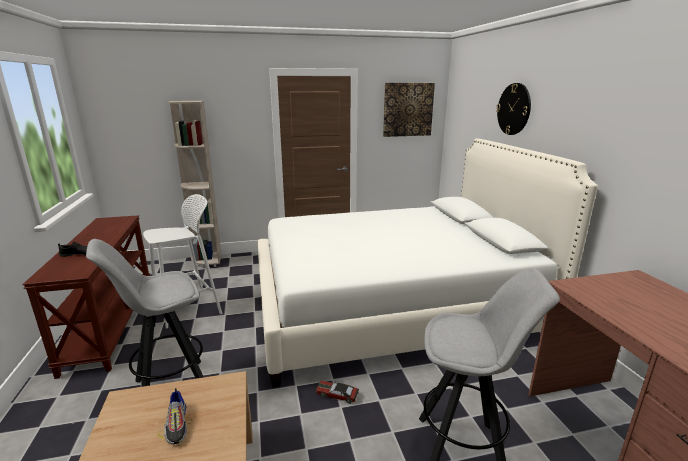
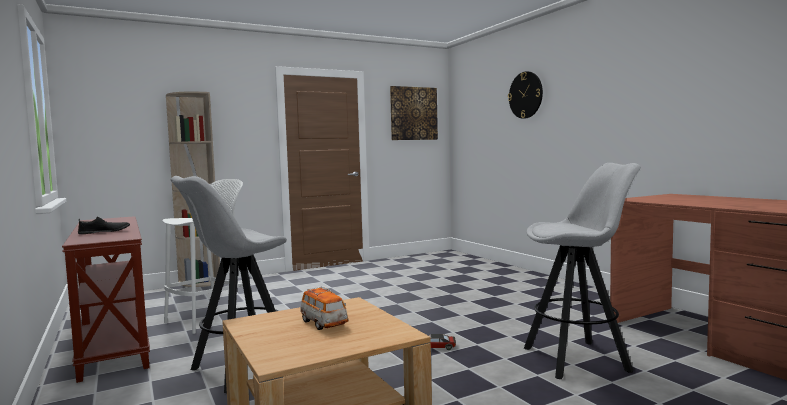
camera: 15 degrees left, 15 degrees down
shoe [158,388,193,444] -> toy car [300,286,349,330]
white bed [257,139,598,388] -> none

